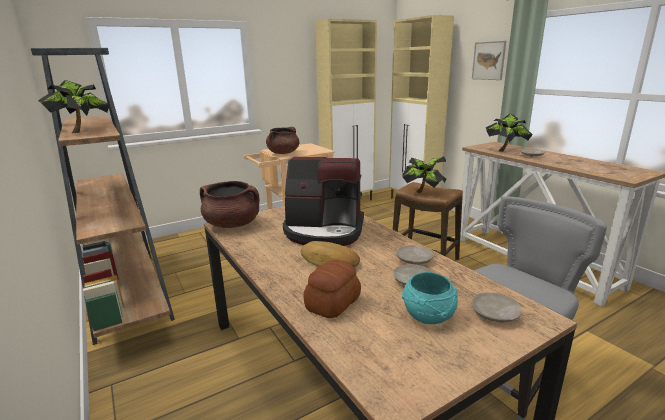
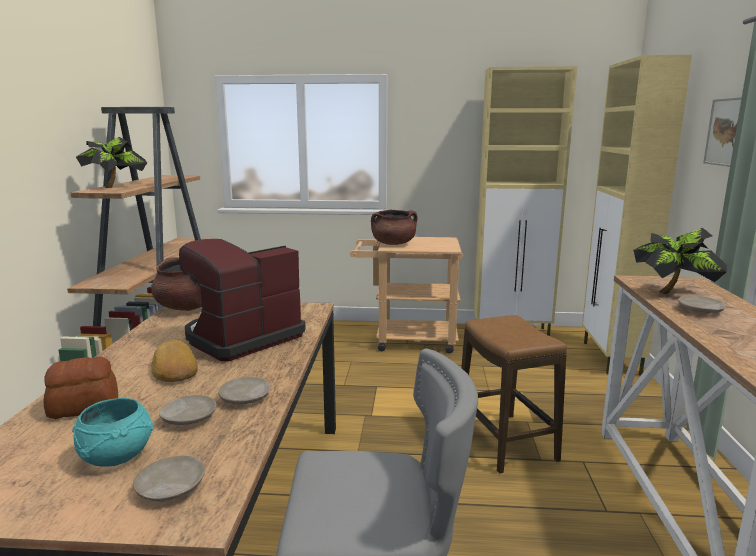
camera: 35 degrees right, 5 degrees down
coffee machine [283,157,364,246] -> coffee machine turned 90 degrees clockwise [179,239,305,361]
potted plant [402,156,446,193] -> none

